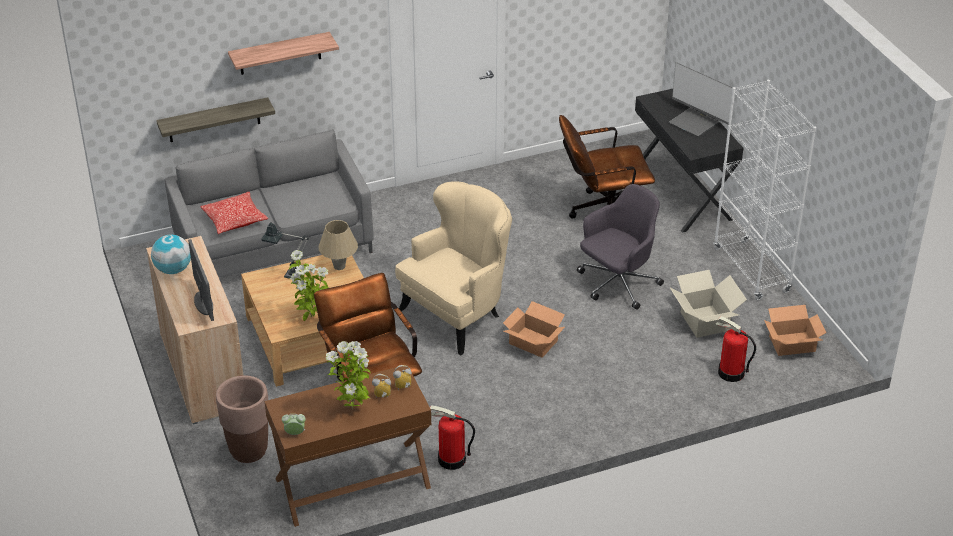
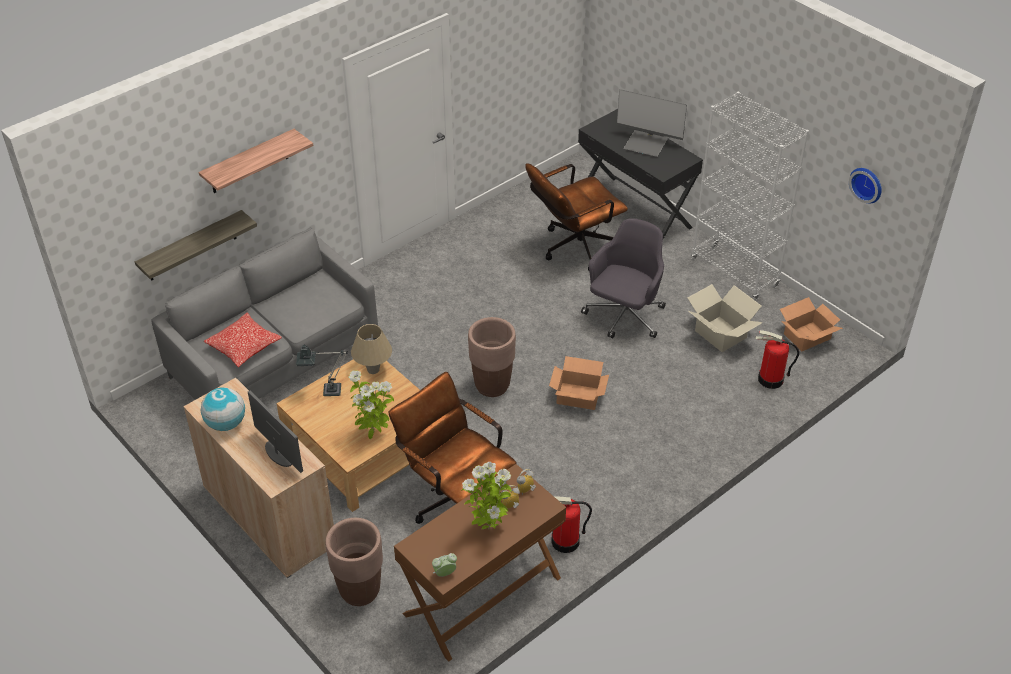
camera: 20 degrees left, 5 degrees up
beige armchair [395,182,512,355] -> brown planter [468,317,516,397]
none -> wall clock [849,168,882,203]

